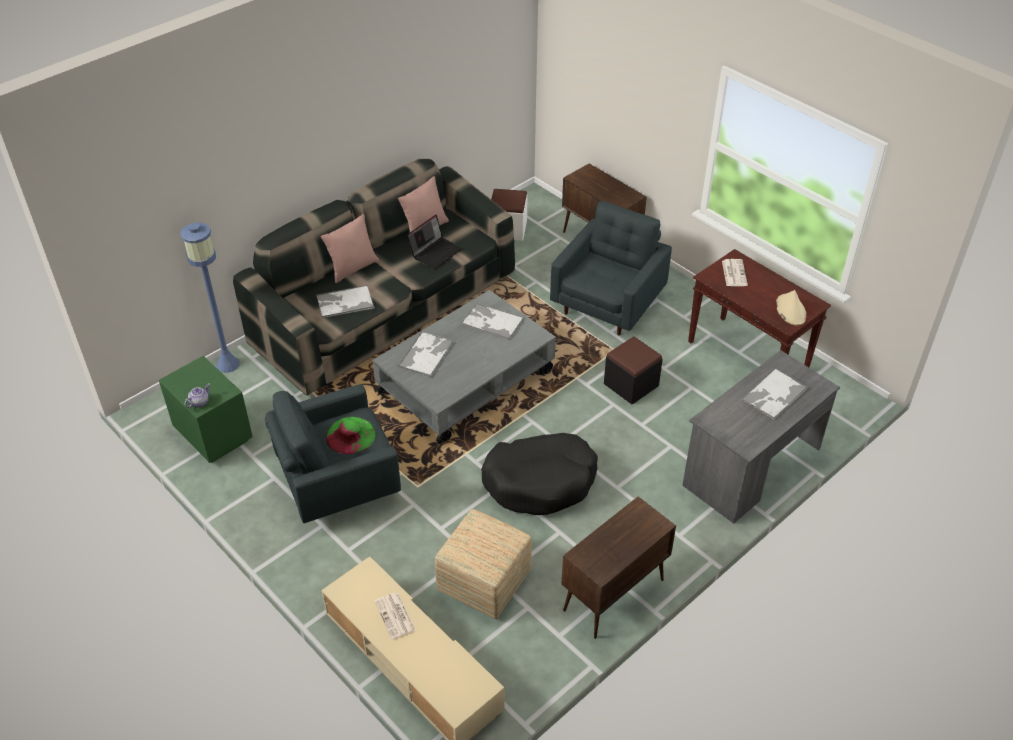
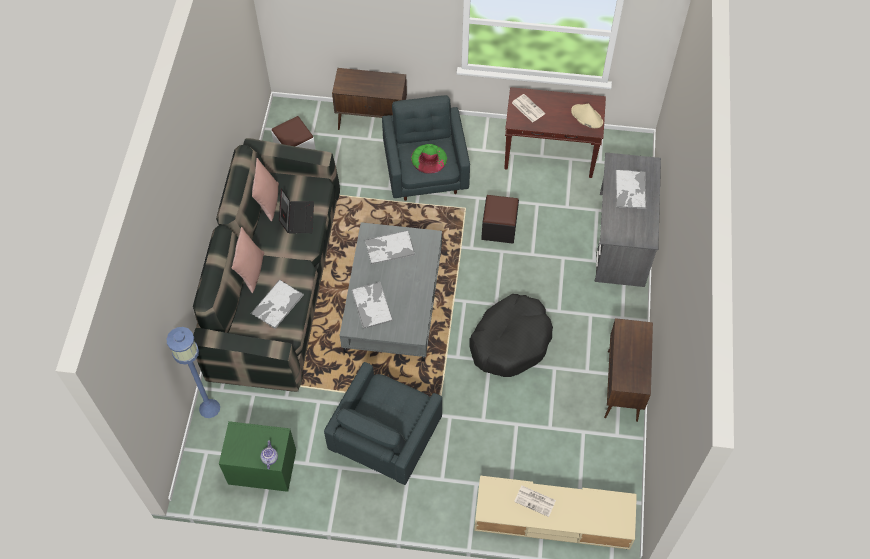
camera: 40 degrees left, 15 degrees up
green hat [326,417,376,454] -> green hat moved to [411,144,447,174]
ottoman [435,509,532,619] -> none

